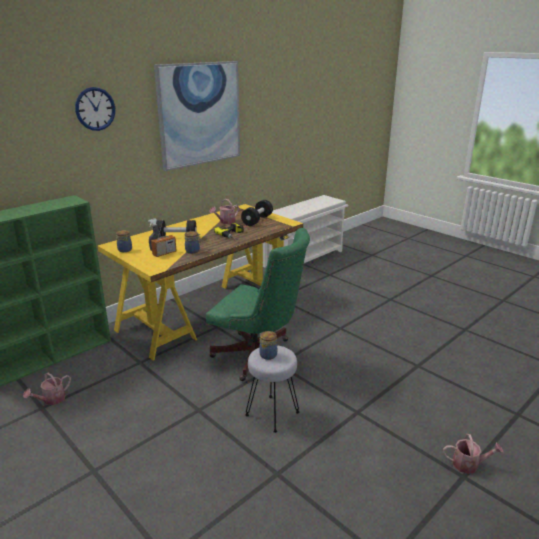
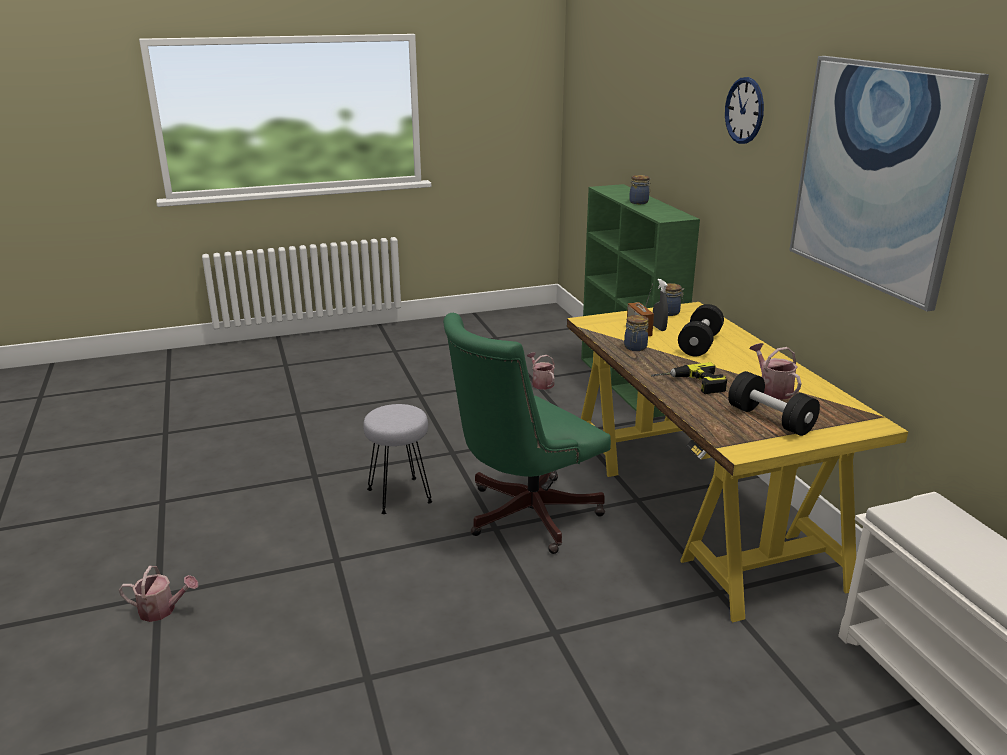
camera: 115 degrees right, 0 degrees up
jar [259,331,277,360] -> jar moved to [629,175,650,204]
watering can [443,434,503,474] -> watering can turned 120 degrees counterclockwise [119,566,198,622]

